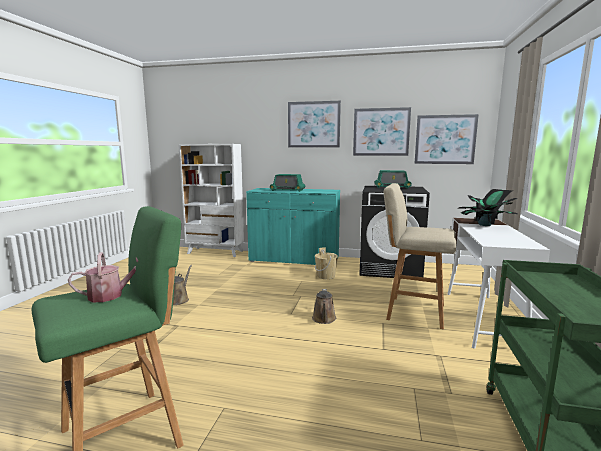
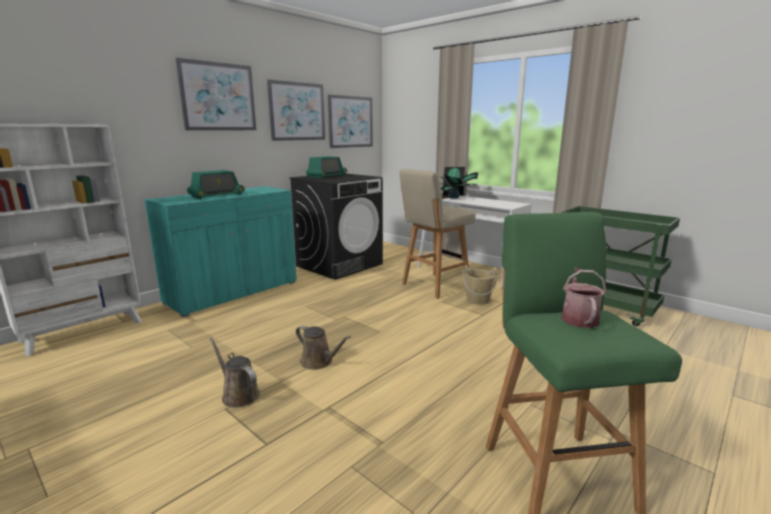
camera: 60 degrees left, 5 degrees up
brown watering can [312,289,336,324] -> brown watering can moved to [296,325,351,370]
beige bucket [315,247,338,279] -> beige bucket moved to [463,265,497,304]

